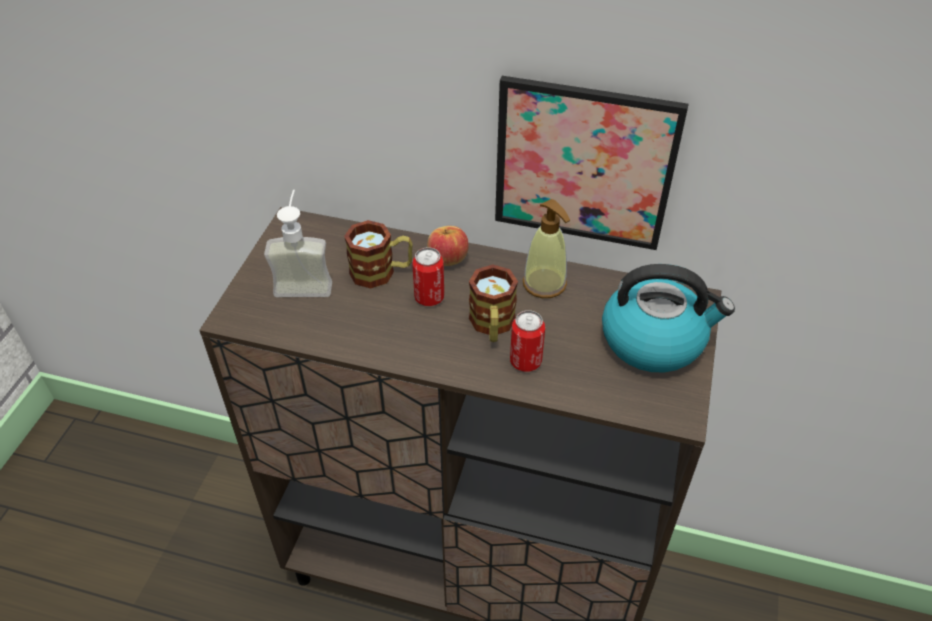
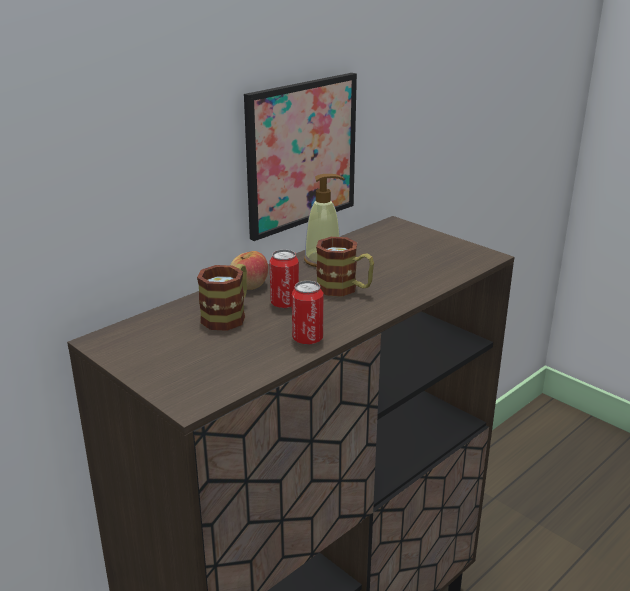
camera: 60 degrees left, 20 degrees down
soap dispenser [264,190,332,297] -> none
can [510,310,545,372] -> can moved to [292,281,323,345]
kettle [602,264,735,372] -> none

